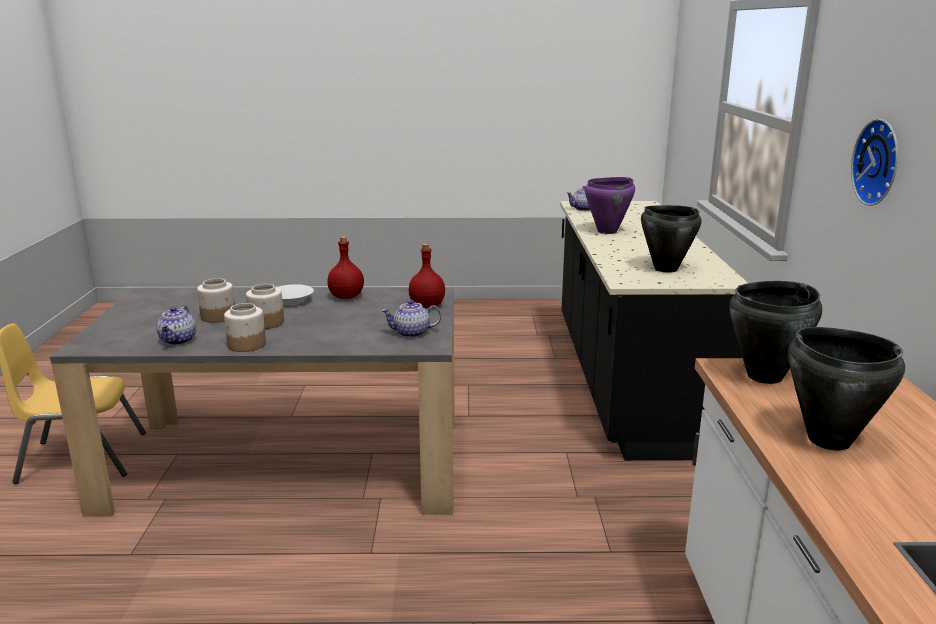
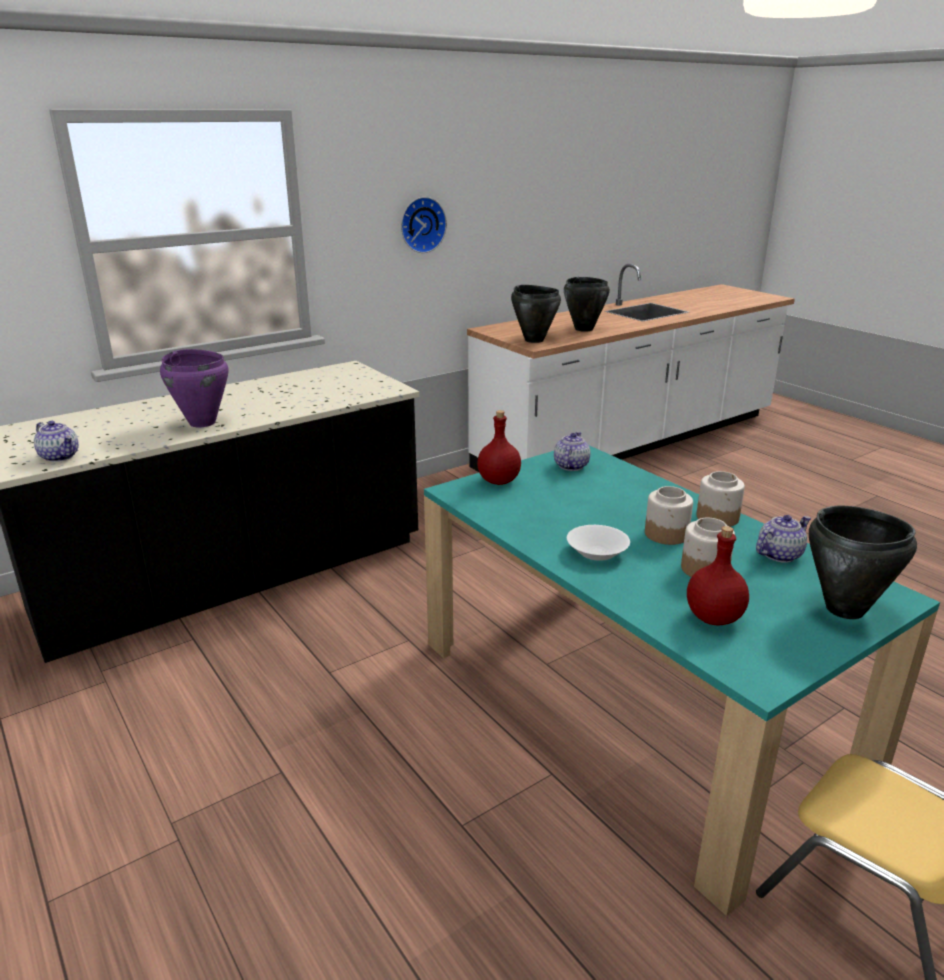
camera: 125 degrees left, 5 degrees up
grey dining table [50,287,455,517] -> turquoise dining table [424,445,940,916]
red bottle [327,236,364,299] -> red bottle moved to [687,526,749,625]
teapot [381,300,441,338] -> teapot turned 120 degrees counterclockwise [554,432,590,471]
black cooking pot [641,205,701,273] -> black cooking pot moved to [809,506,917,619]

